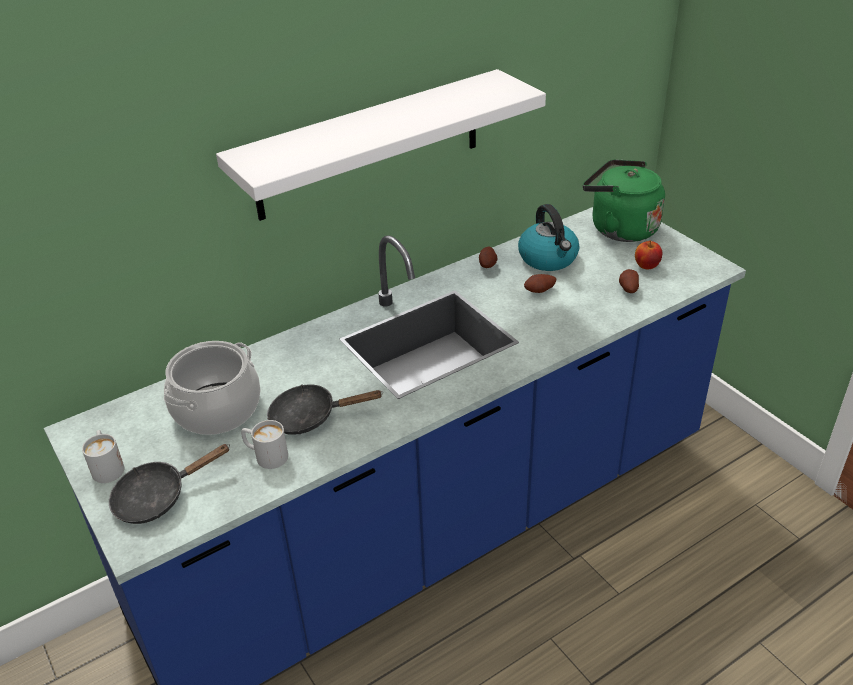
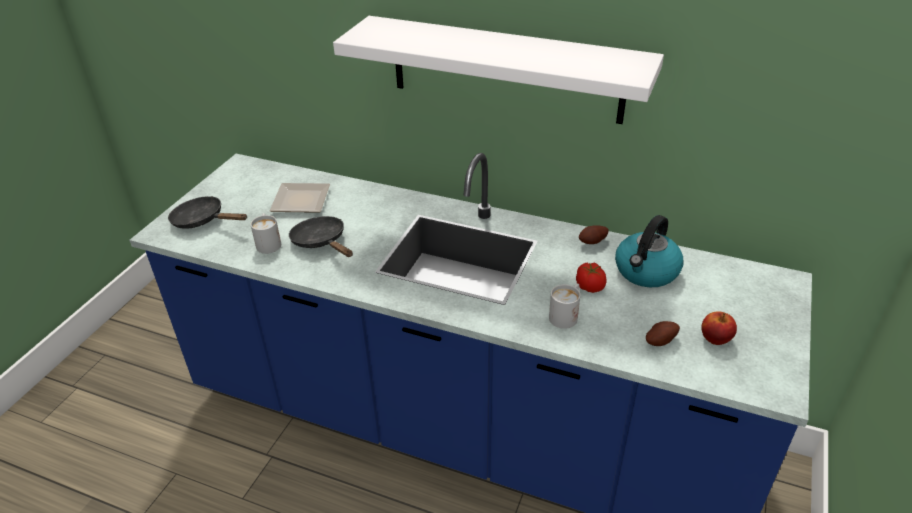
camera: 55 degrees right, 0 degrees up
white mug [82,430,125,483] -> white mug moved to [549,283,580,329]
cooking pot [164,341,261,435] -> plate [270,183,330,213]
potato [524,274,556,293] -> tomato [576,263,606,293]
green kettle [583,159,665,242] -> none

